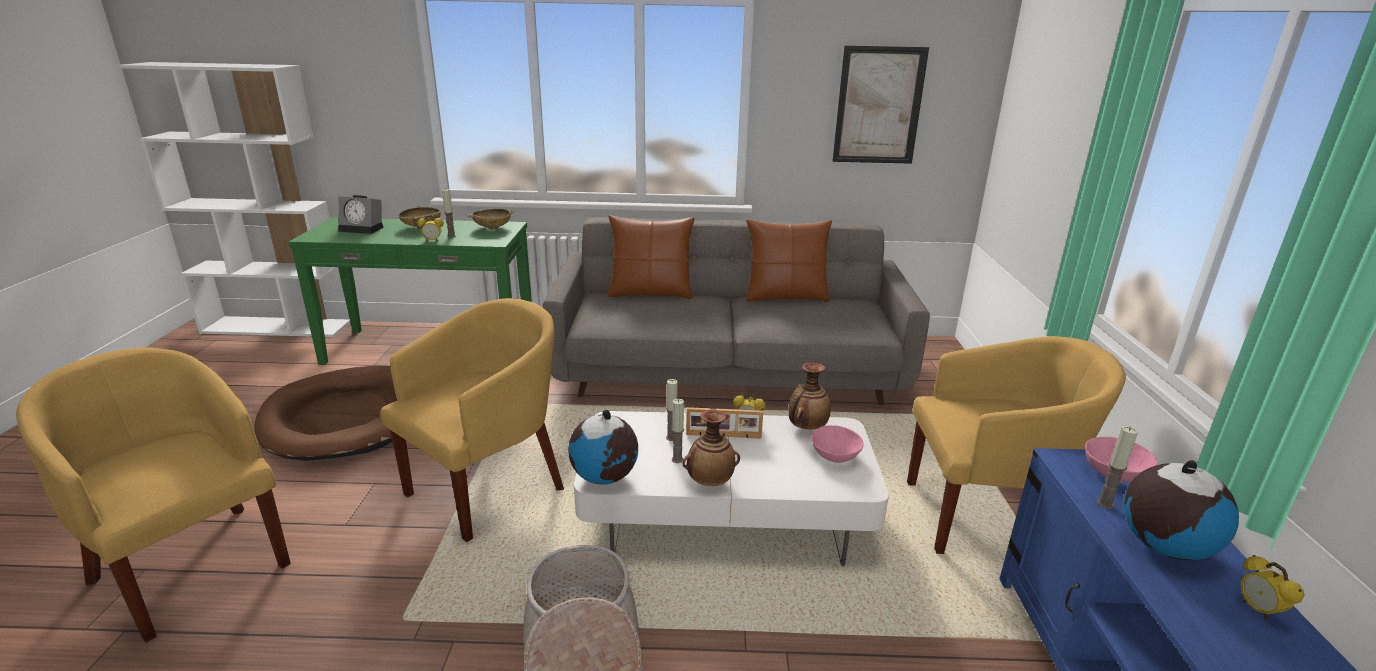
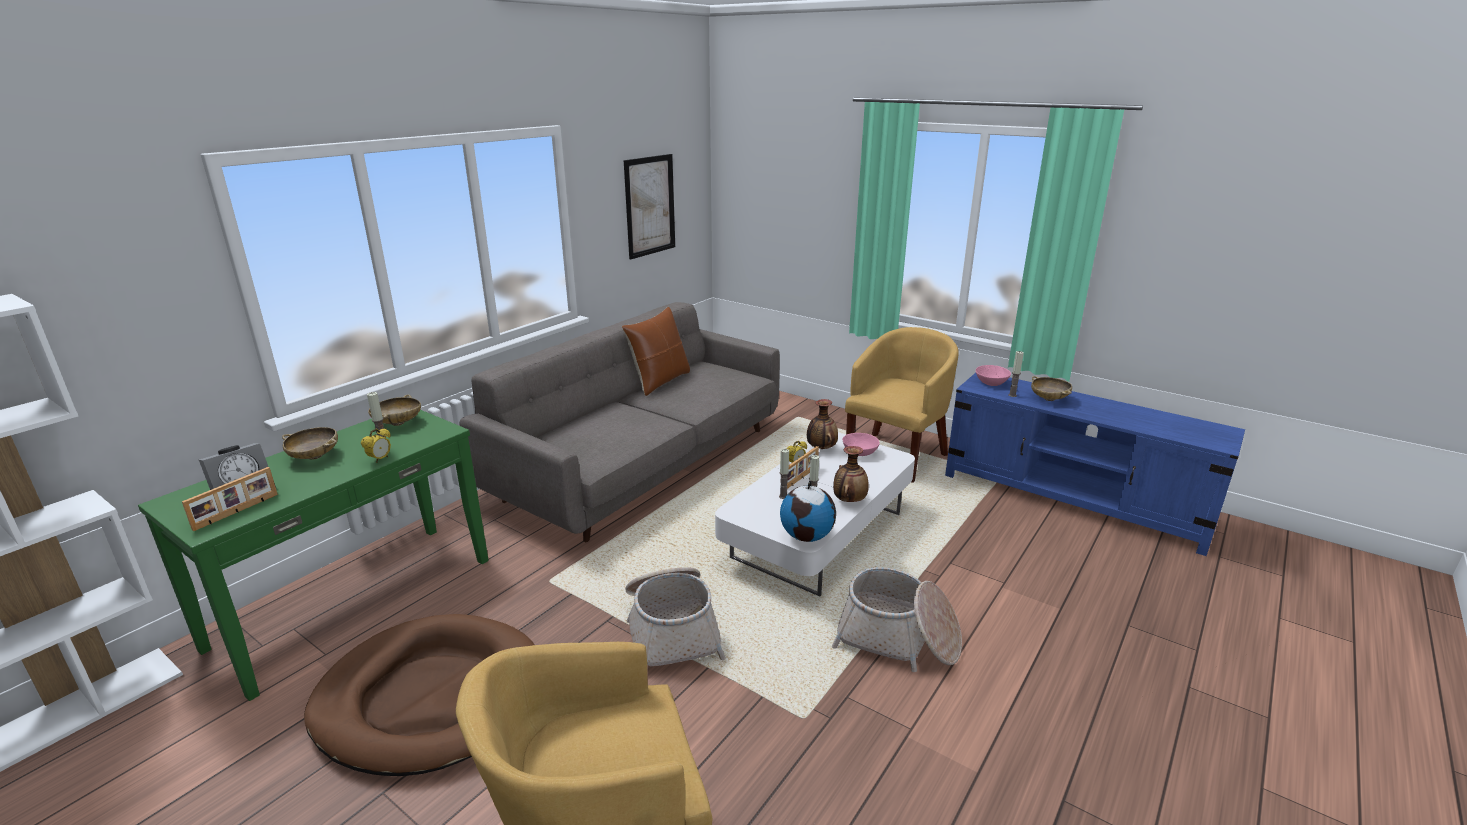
camera: 55 degrees left, 0 degrees up
yellow armchair [381,298,564,542] -> basket [625,567,726,666]
brown pillow [608,215,695,299] -> none
globe [1123,460,1239,560] -> beige bowl [1031,376,1072,401]
alarm clock [1241,555,1304,620] -> none
none -> picture frame [182,467,278,531]

